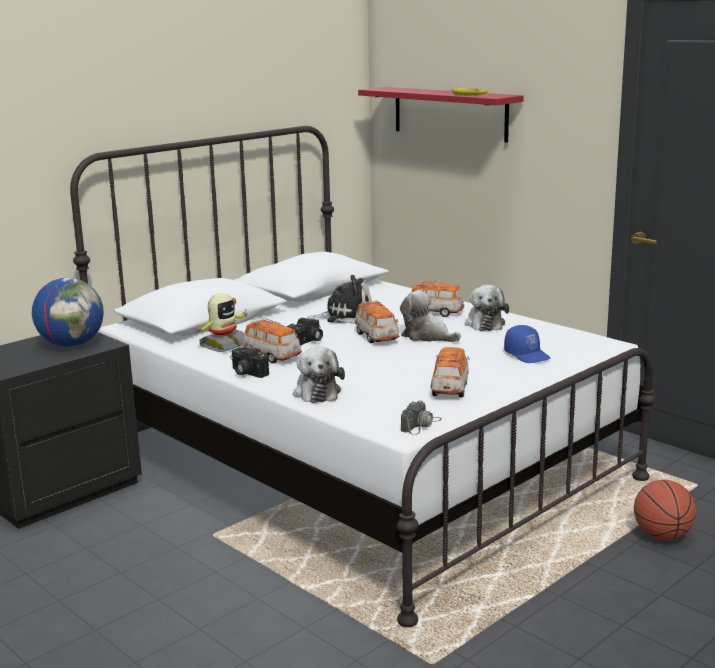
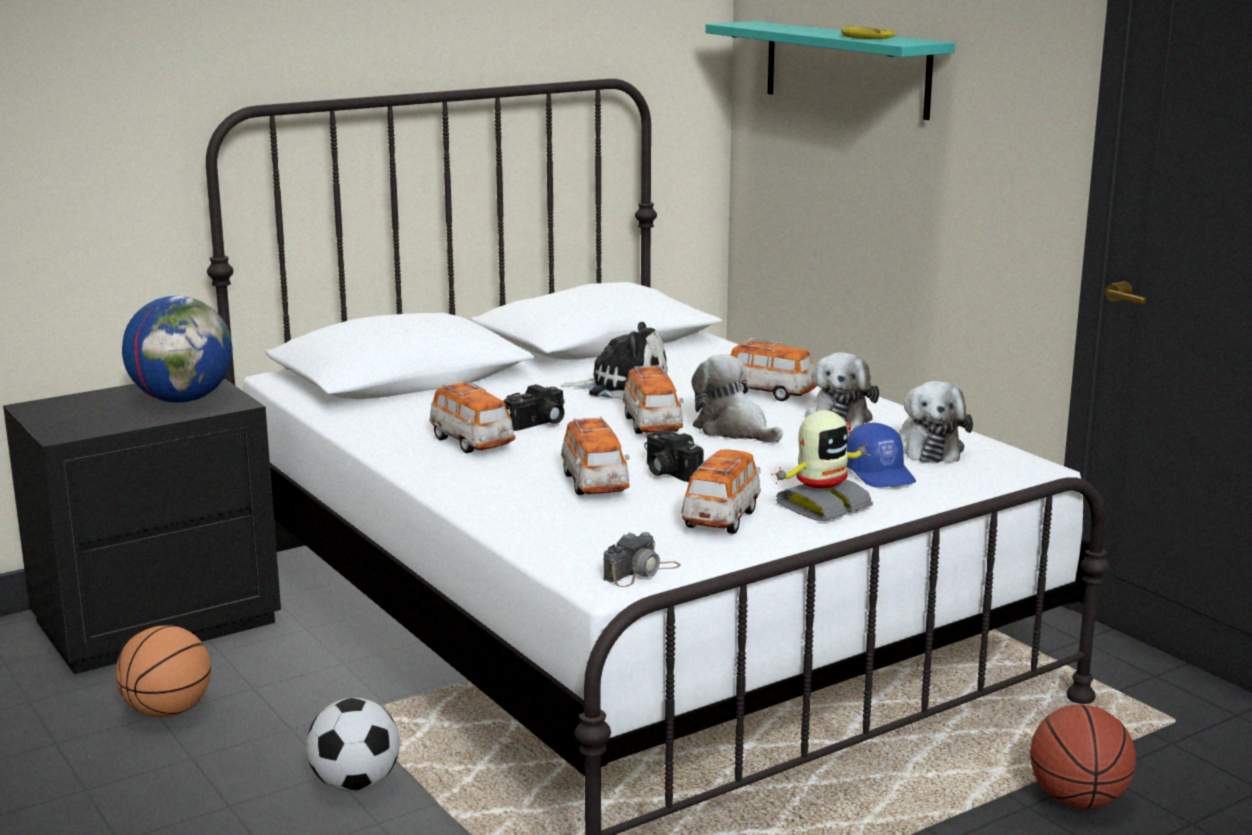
camera: 10 degrees right, 0 degrees up
toy robot [193,293,249,352] -> toy robot moved to [771,410,873,521]
camera [230,347,269,378] -> camera moved to [644,431,704,482]
plush toy [293,347,345,403] -> plush toy moved to [899,381,973,462]
red shelf [358,87,524,143] -> turquoise shelf [705,21,955,120]
none -> basketball [116,625,211,717]
none -> football [306,698,400,792]
none -> toy car [561,416,629,495]

